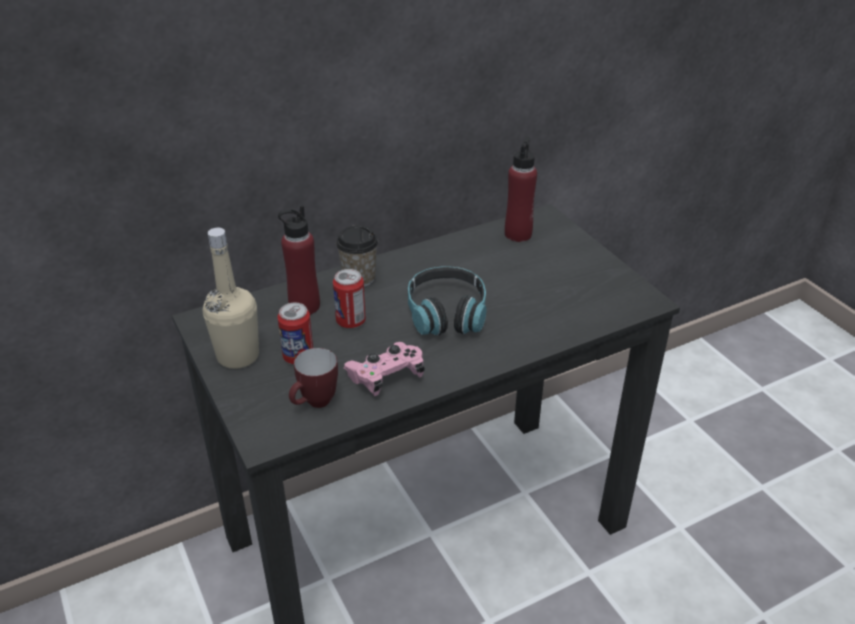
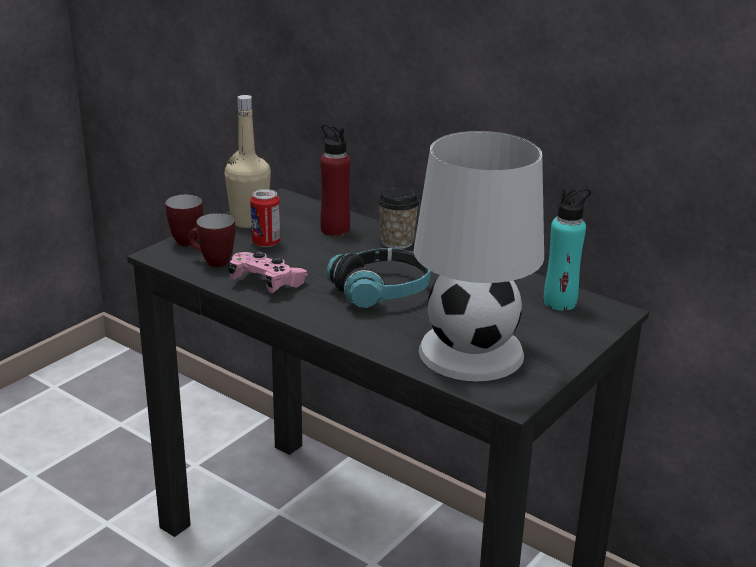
camera: 65 degrees right, 10 degrees down
can [333,269,366,328] -> none
red bottle [505,137,537,242] -> turquoise bottle [544,187,591,311]
none -> mug [165,194,203,247]
none -> white table lamp [413,131,544,381]

